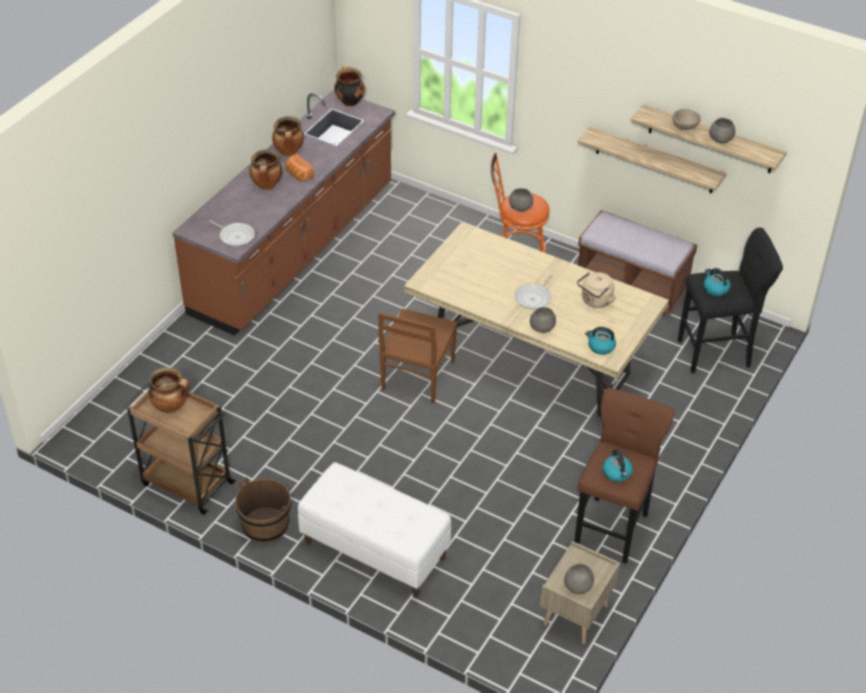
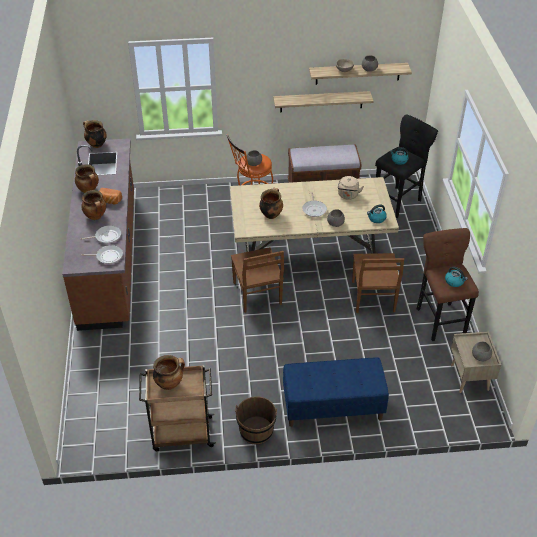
camera: 35 degrees left, 0 degrees up
white bench [298,462,452,597] -> blue bench [283,358,389,427]
none -> frying pan [81,225,121,243]
none -> cooking pot [259,188,283,219]
none -> brown chair [352,253,404,313]

